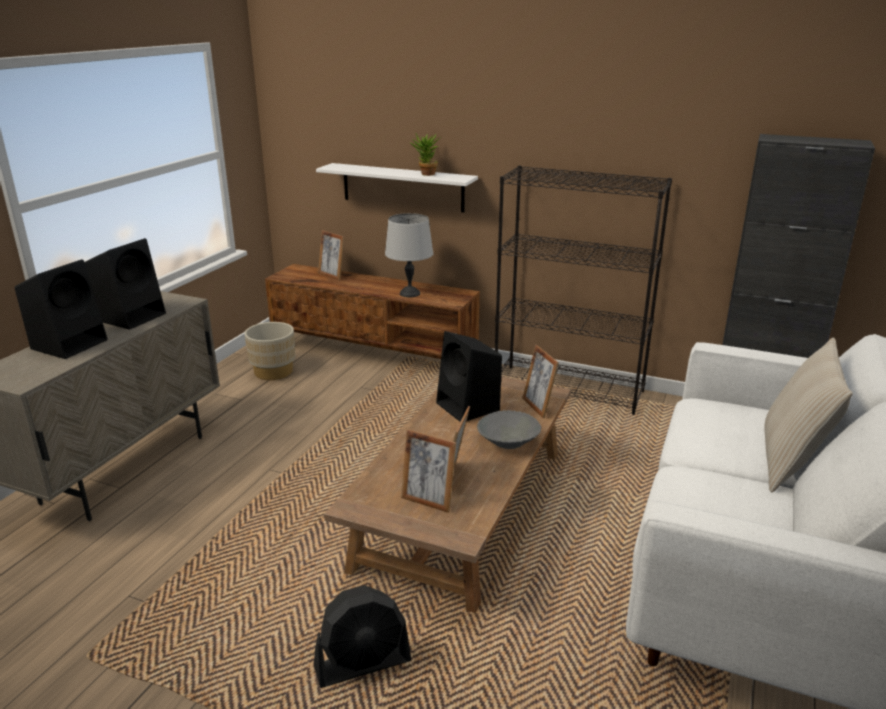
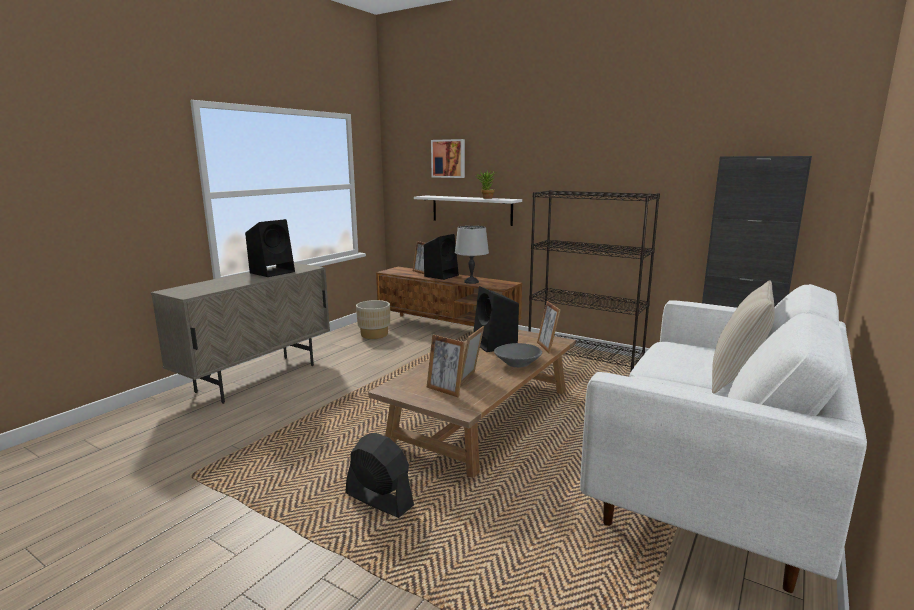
camera: 10 degrees right, 10 degrees down
black speaker [15,259,108,359] -> black speaker moved to [424,234,459,280]
black fan [314,585,411,688] -> black fan turned 135 degrees counterclockwise [345,433,414,518]
none -> picture [431,139,465,178]

